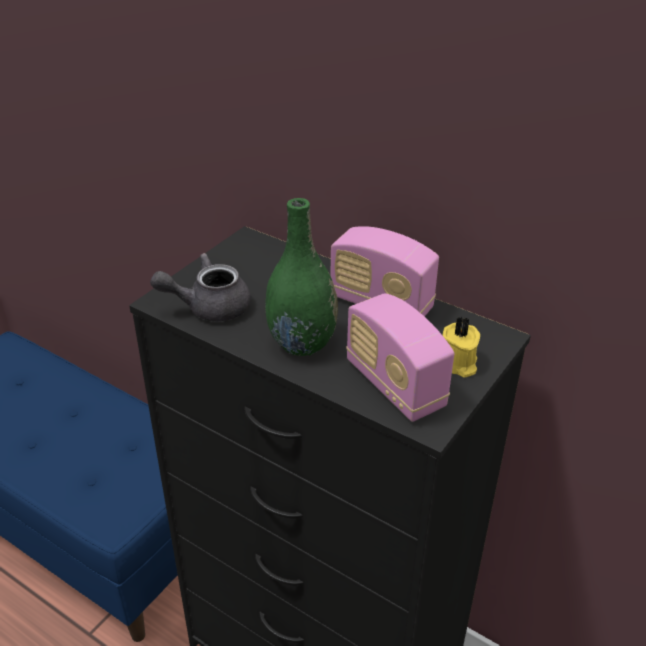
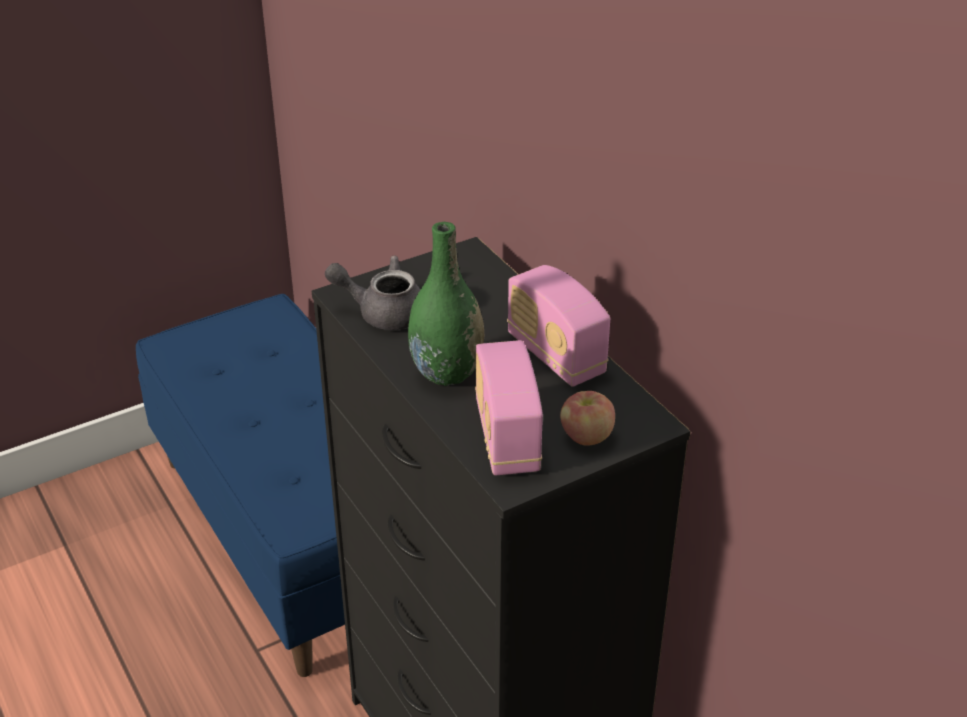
camera: 25 degrees right, 0 degrees up
yellow candle [442,316,480,377] -> apple [560,391,615,446]

